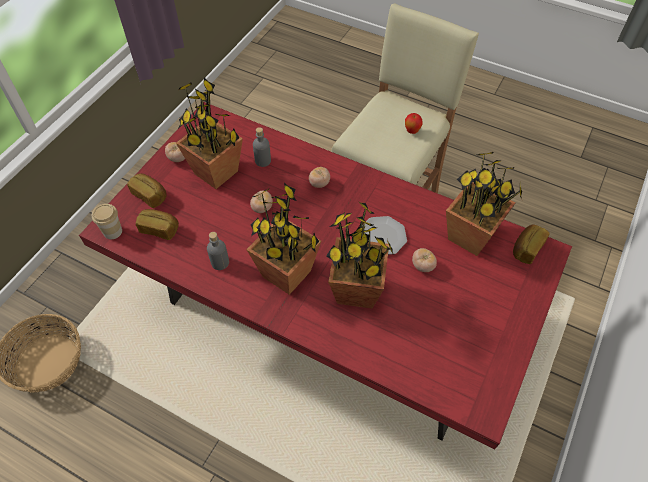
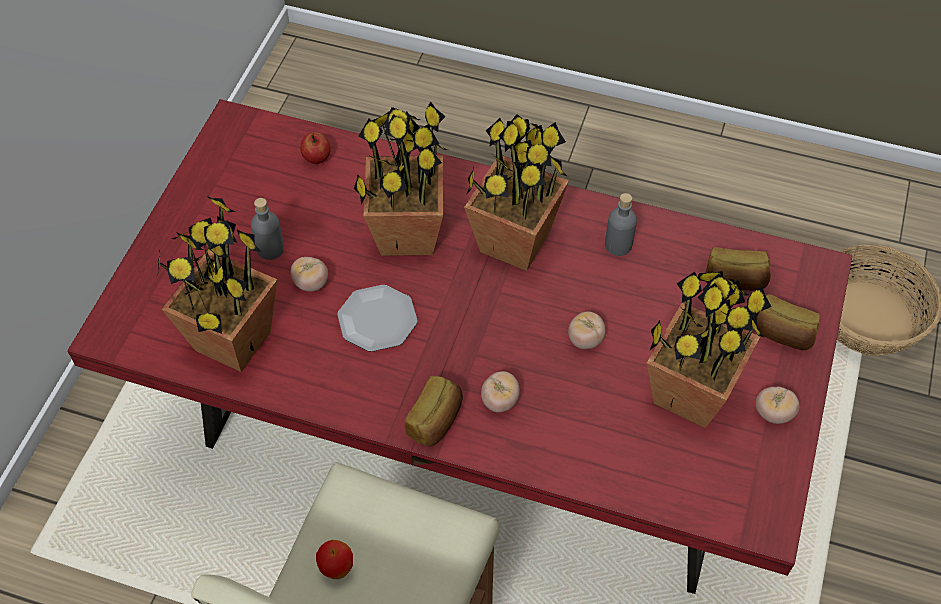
camera: 170 degrees right, 0 degrees up
cup [91,204,122,239] -> none
grey bottle [253,127,271,167] -> grey bottle moved to [251,198,284,260]
bread [513,225,550,264] -> bread moved to [405,376,463,447]
none -> apple [300,132,331,164]

